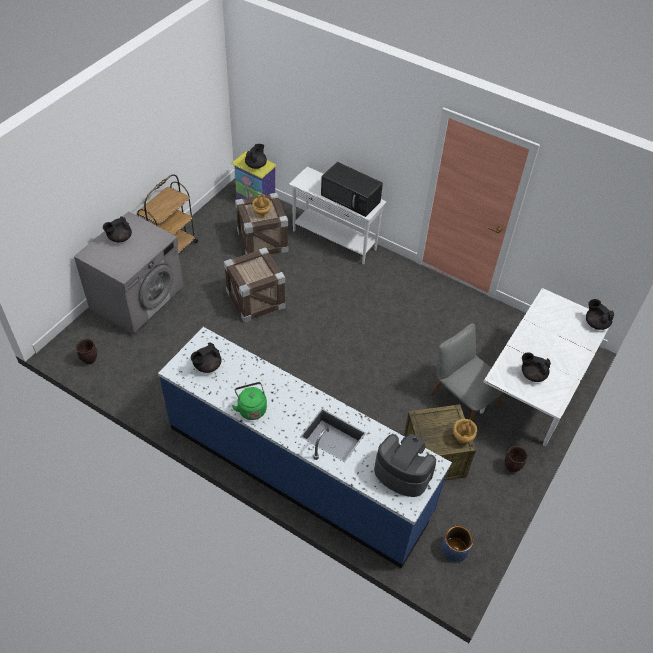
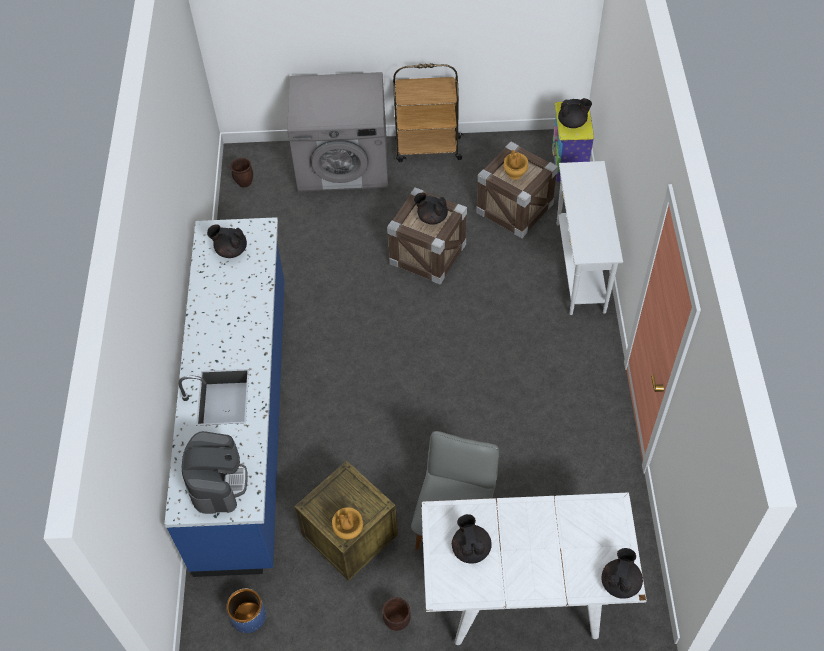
camera: 60 degrees right, 5 degrees up
black teapot [103,216,132,242] -> black teapot moved to [414,193,448,225]
green kettle [232,382,267,420] -> none
black microwave [321,162,383,217] -> none

